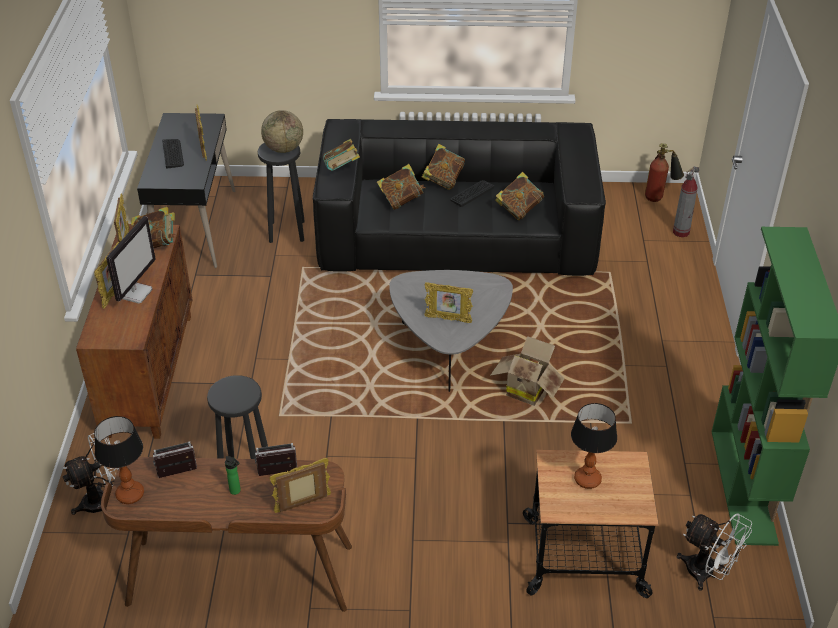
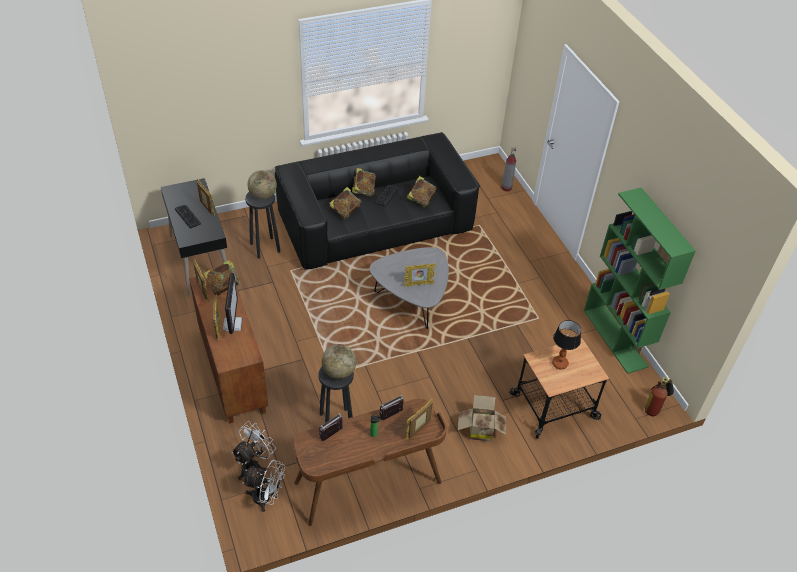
camera: 25 degrees left, 5 degrees up
table lamp [94,416,144,504] -> none
book [323,139,360,171] -> none
cardboard box [490,336,564,406] -> cardboard box moved to [458,395,506,441]
fire extinguisher [645,143,684,202] -> fire extinguisher moved to [645,377,674,416]
white fan [677,513,752,591] -> white fan moved to [243,460,285,512]
none -> globe [322,344,356,379]

